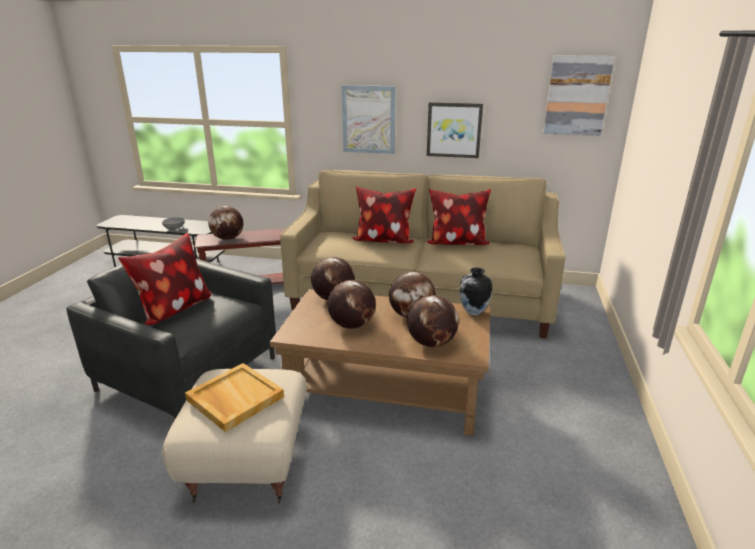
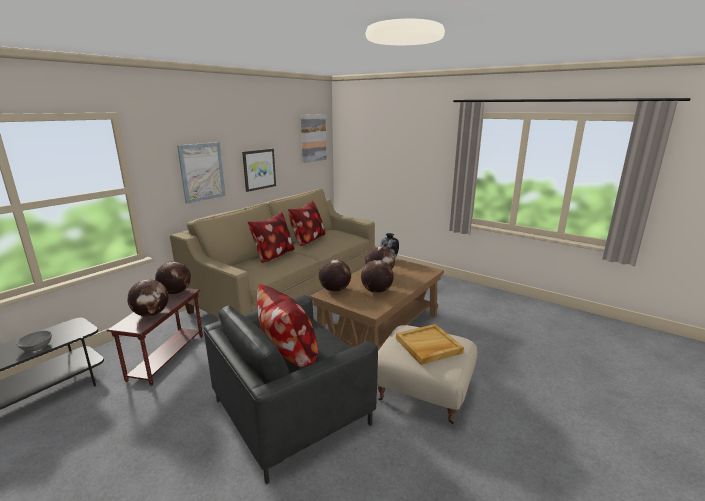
camera: 65 degrees left, 5 degrees down
globe [407,295,459,347] -> globe moved to [155,261,191,295]

